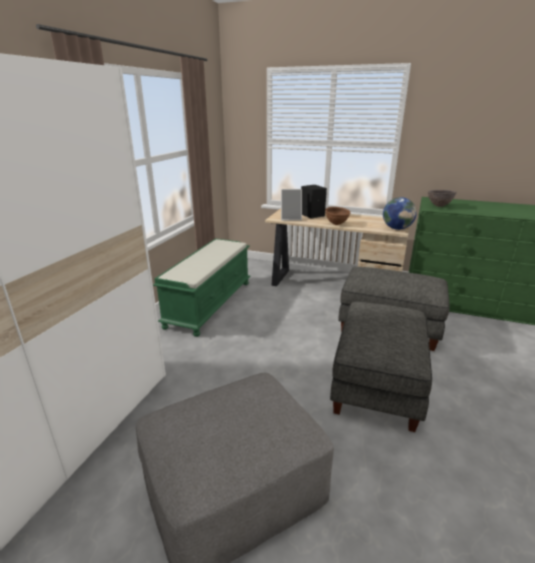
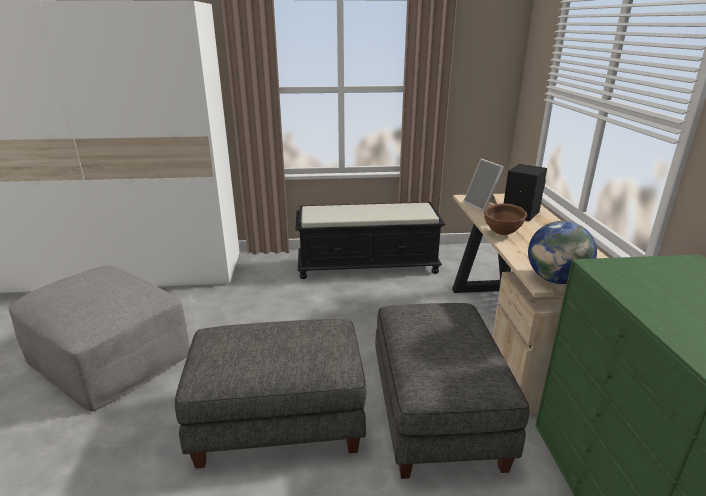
camera: 65 degrees right, 0 degrees up
green bench [153,238,250,337] -> black bench [295,202,446,279]
brown bowl [428,190,457,207] -> none

